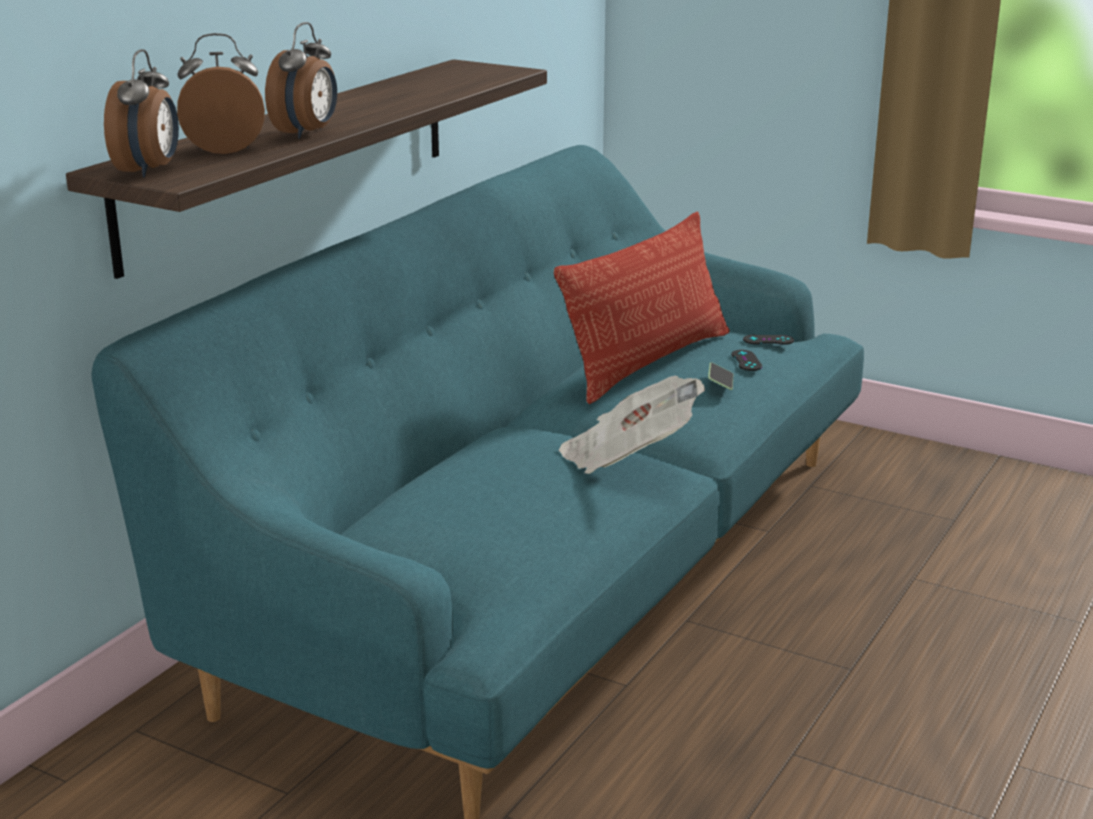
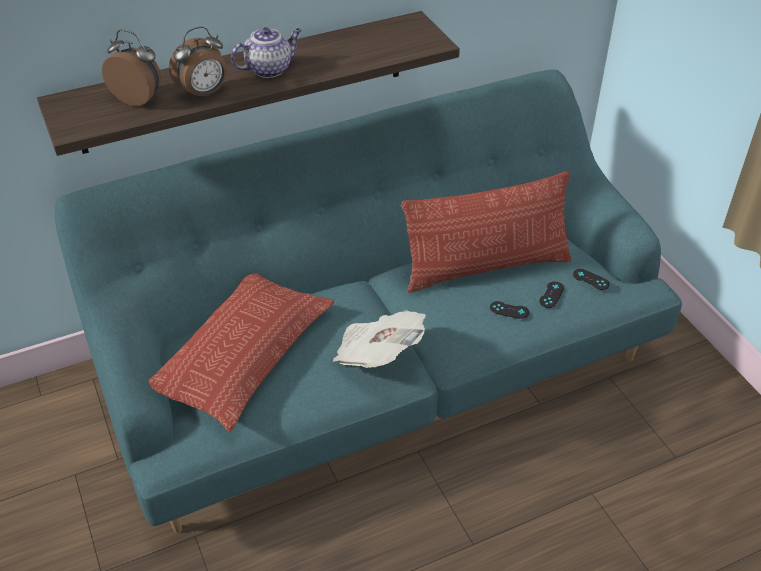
camera: 35 degrees right, 20 degrees up
alarm clock [104,49,179,178] -> none
phone [708,362,733,390] -> black game controller [490,301,529,319]
none -> pillow [148,273,334,432]
none -> teapot [231,27,301,78]

